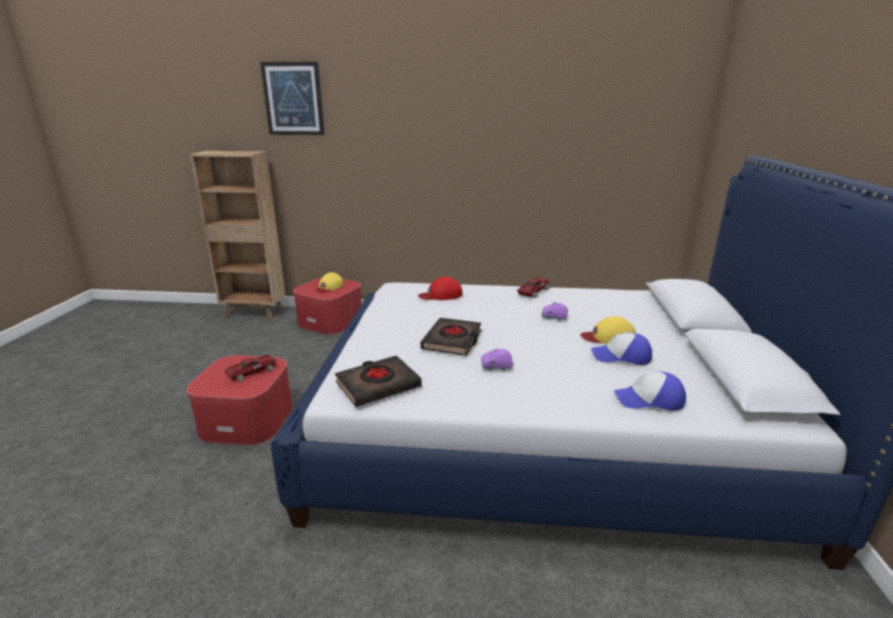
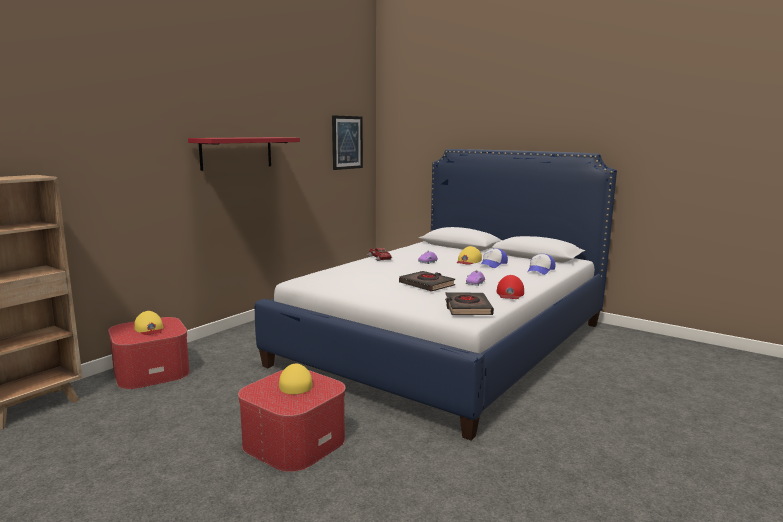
camera: 60 degrees left, 10 degrees down
toy car [224,354,276,382] -> yellow cap [279,364,313,394]
picture [260,62,325,135] -> picture moved to [332,115,363,170]
red cap [418,277,463,300] -> red cap moved to [496,275,524,299]
none -> red shelf [188,137,300,171]

